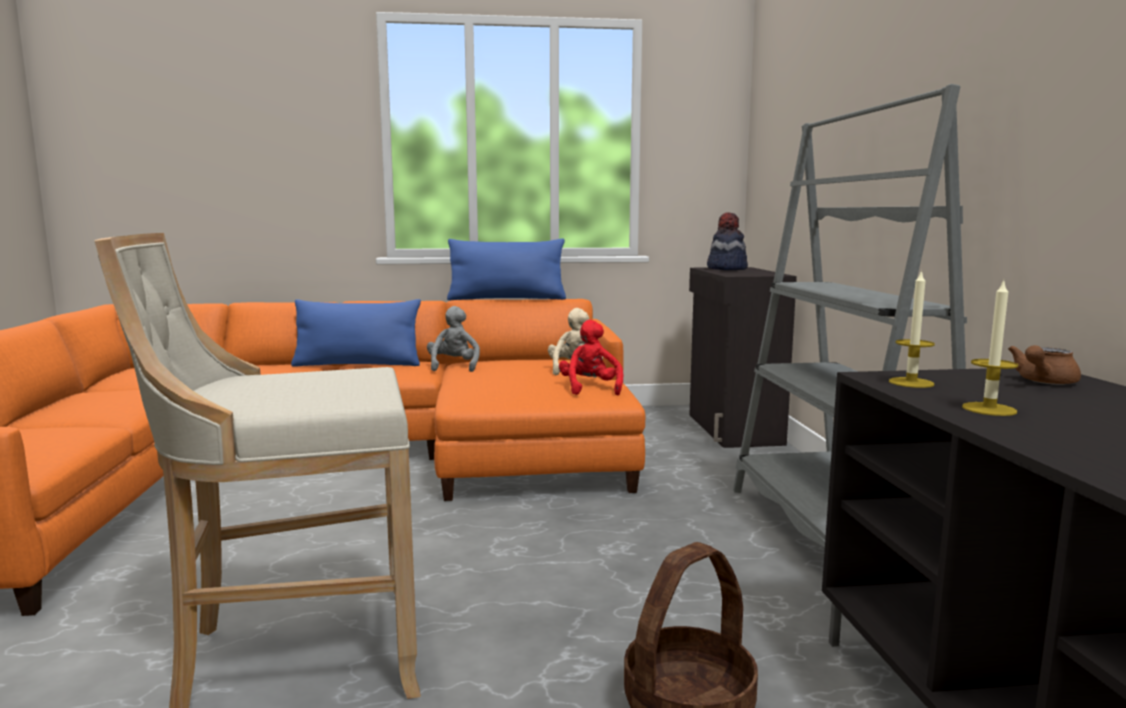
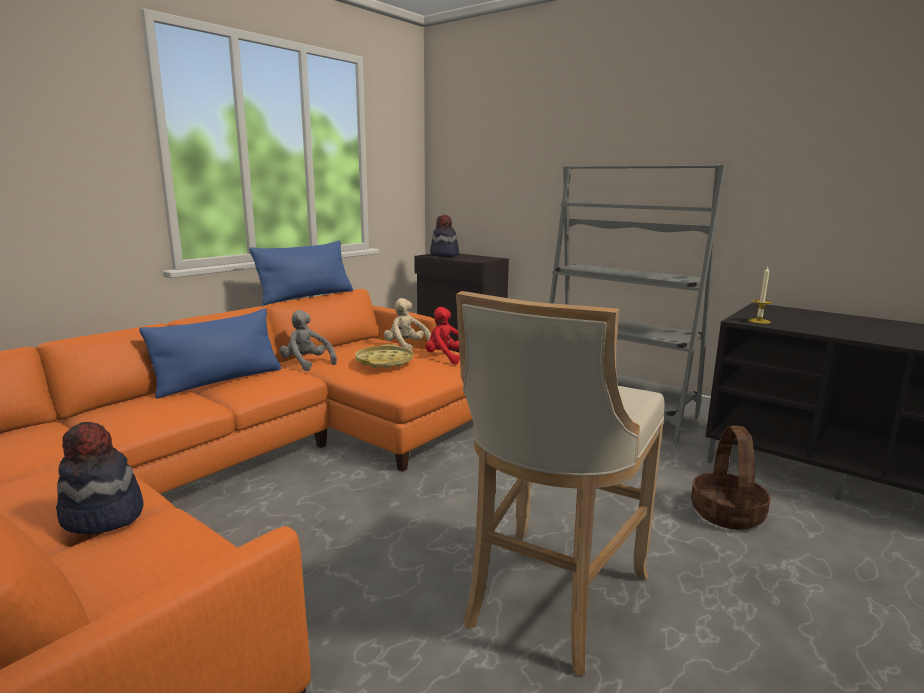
camera: 45 degrees left, 5 degrees up
candle [962,279,1018,416] -> none
brown teapot [1008,345,1081,385] -> none
none -> hat [56,422,143,534]
none -> yellow tray [355,344,413,368]

